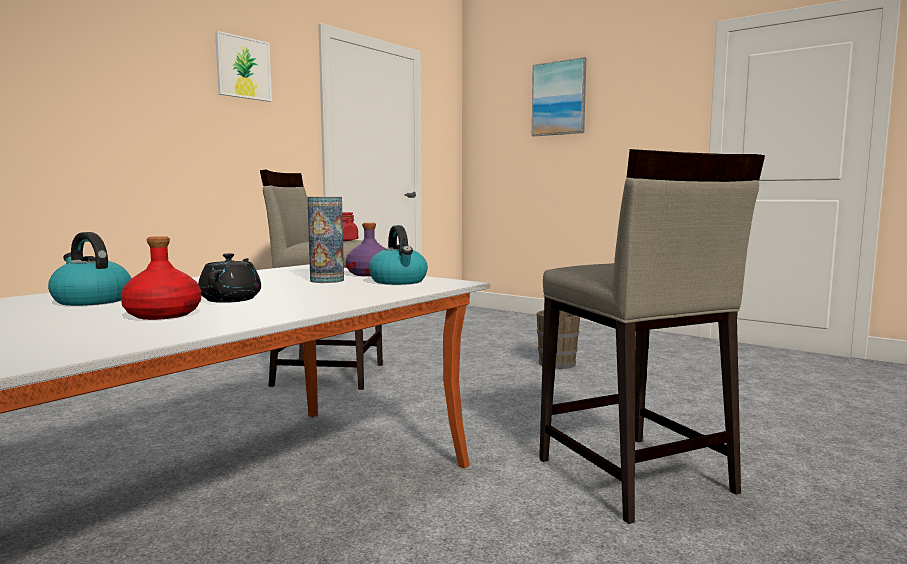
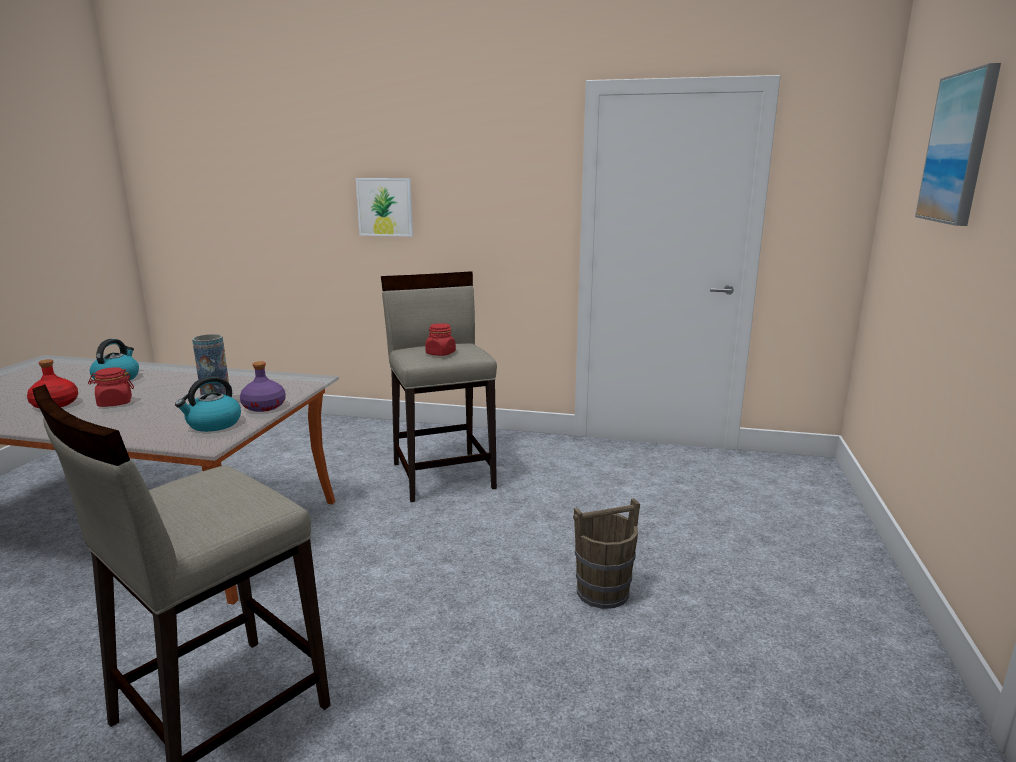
camera: 65 degrees right, 10 degrees up
black teapot [198,253,261,303] -> red jar [88,367,134,407]
picture [215,31,272,102] -> picture moved to [356,178,413,237]

